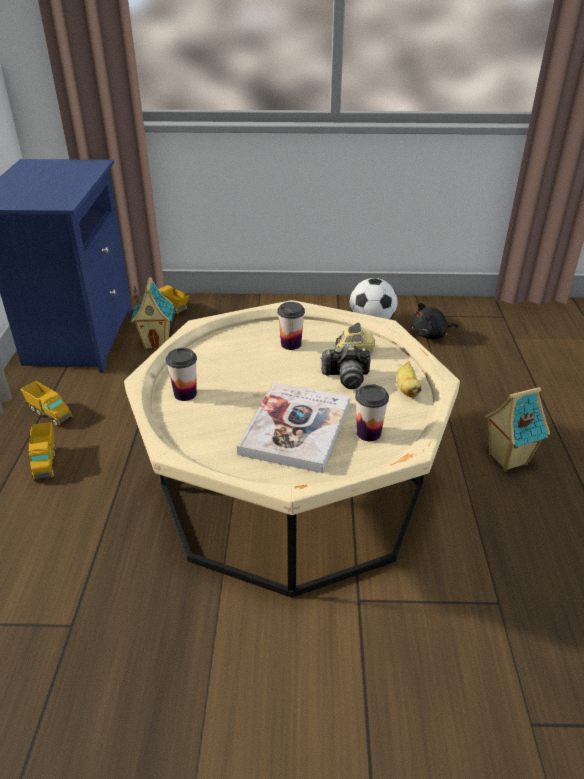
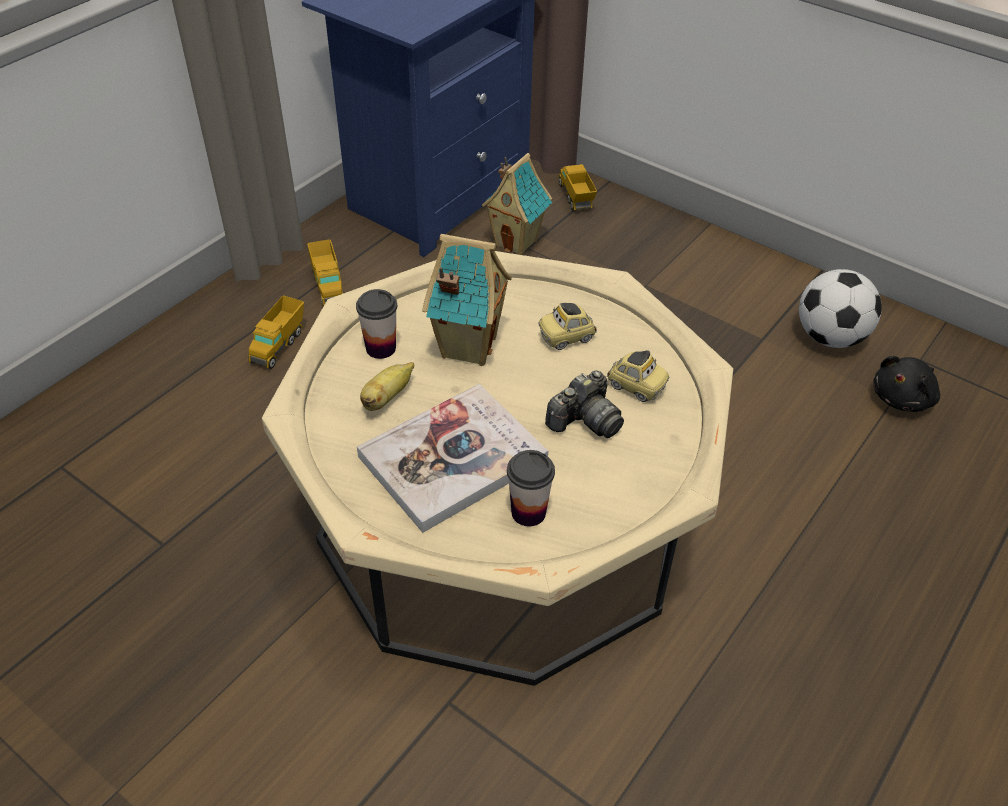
camera: 35 degrees right, 10 degrees up
cup [277,302,305,350] -> toy car [539,303,597,350]
camera [320,344,371,389] -> camera turned 75 degrees counterclockwise [545,371,624,438]
banana [397,362,422,398] -> banana moved to [360,362,414,411]
black plush toy [411,302,458,340] -> black plush toy turned 60 degrees counterclockwise [873,356,940,412]
toy house [485,387,550,471] -> toy house moved to [422,234,512,366]

